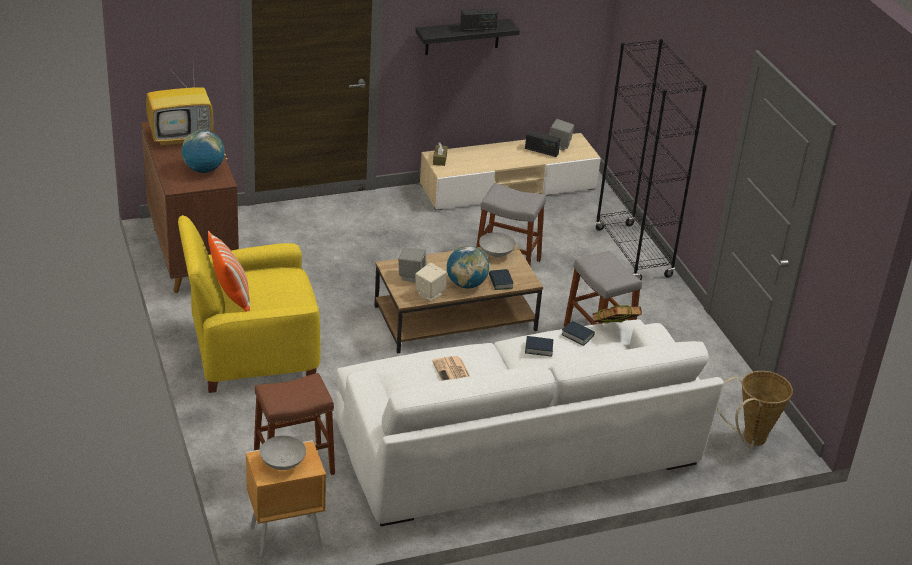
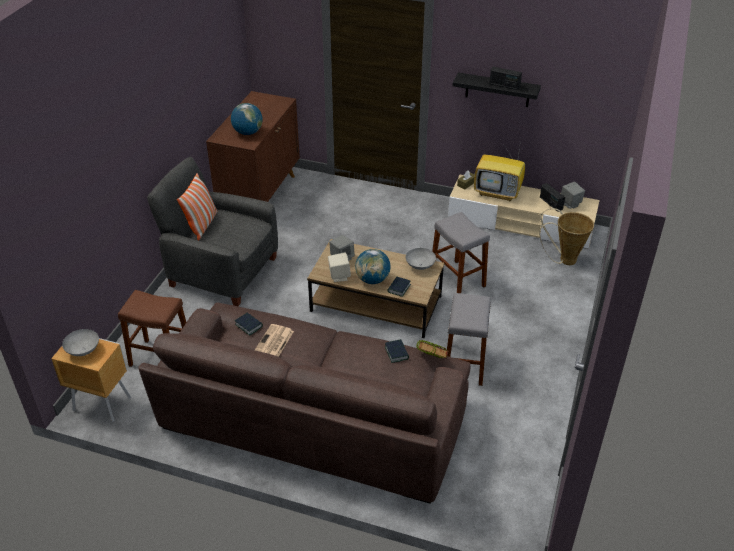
camera: 40 degrees right, 5 degrees up
television [146,66,213,147] -> television moved to [474,140,525,201]
yellow armchair [178,215,321,393] -> grey armchair [147,157,278,306]
white sofa [335,319,724,526] -> brown sofa [138,302,470,504]
book [525,336,553,357] -> book moved to [235,313,263,336]
black bookcase [595,39,707,280] -> none
basket [717,371,793,449] -> basket moved to [539,208,594,265]

